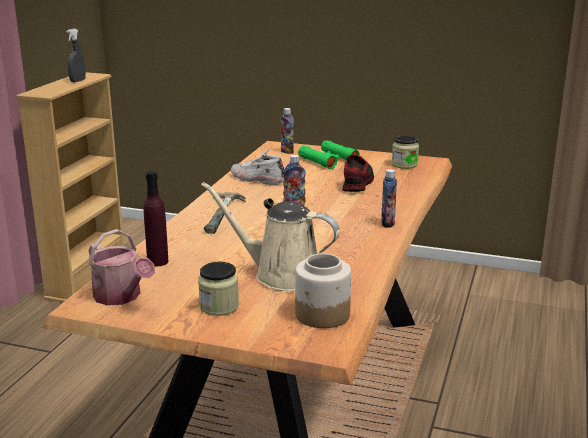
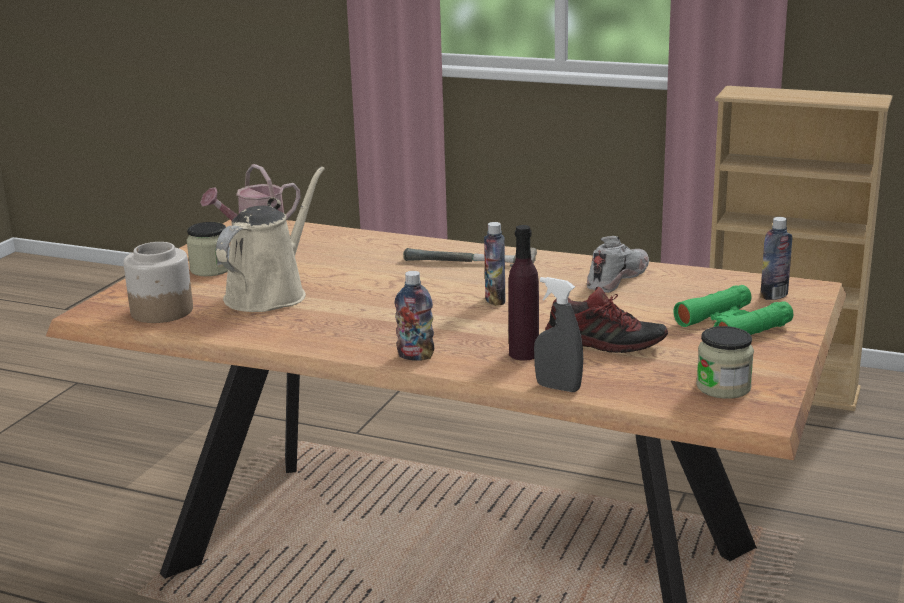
camera: 95 degrees right, 0 degrees up
grey spray bottle [66,28,86,82] -> grey spray bottle moved to [534,277,583,392]
purple bottle [143,171,168,266] -> purple bottle moved to [508,225,539,361]

